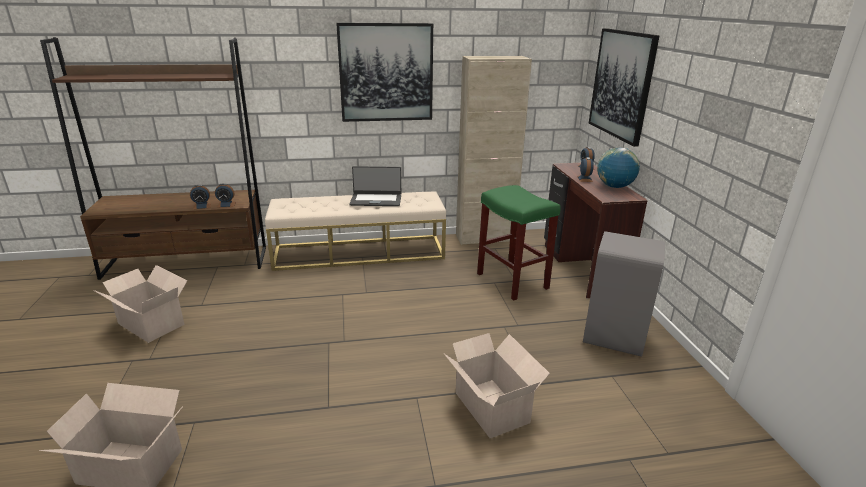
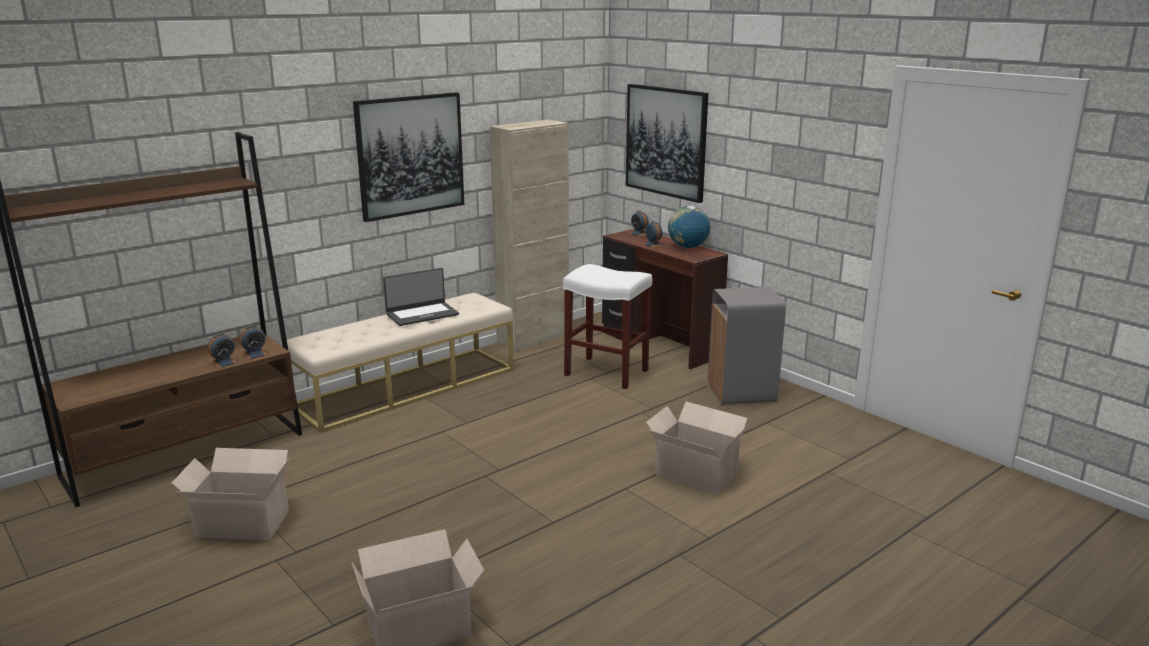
camera: 30 degrees left, 5 degrees down
green stool [477,185,561,301] -> white stool [563,264,652,389]

